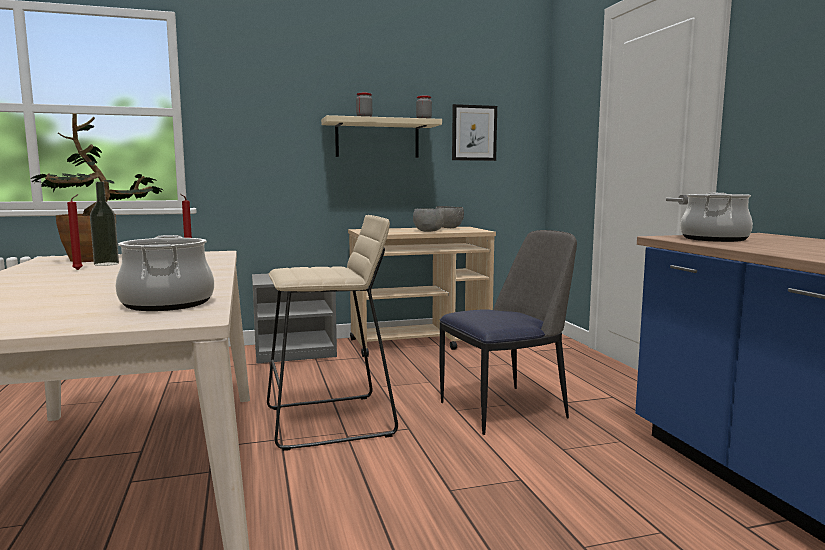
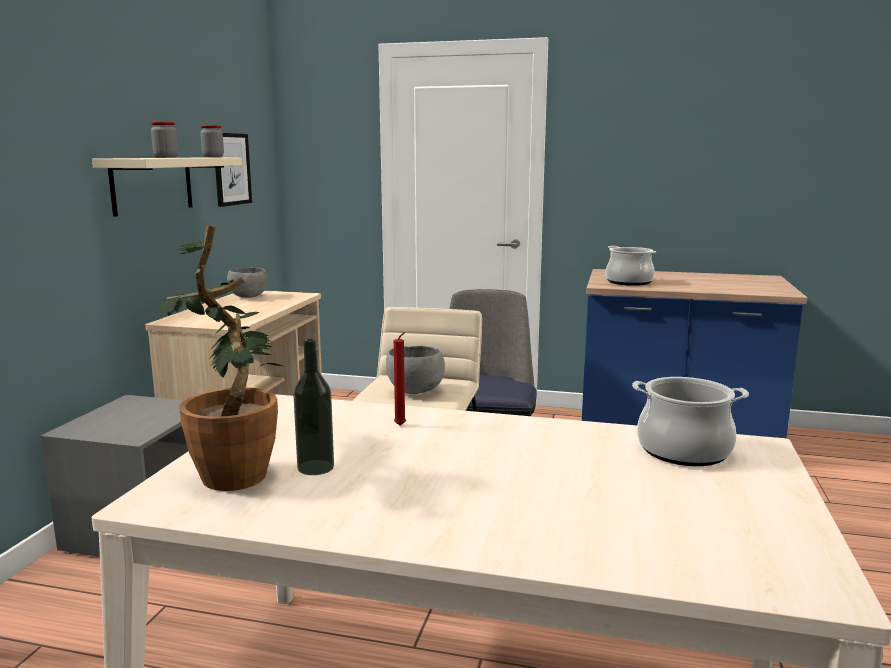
camera: 60 degrees left, 5 degrees up
red candle [67,194,83,270] -> none
grey bowl [413,208,445,232] -> grey bowl moved to [386,346,445,394]

